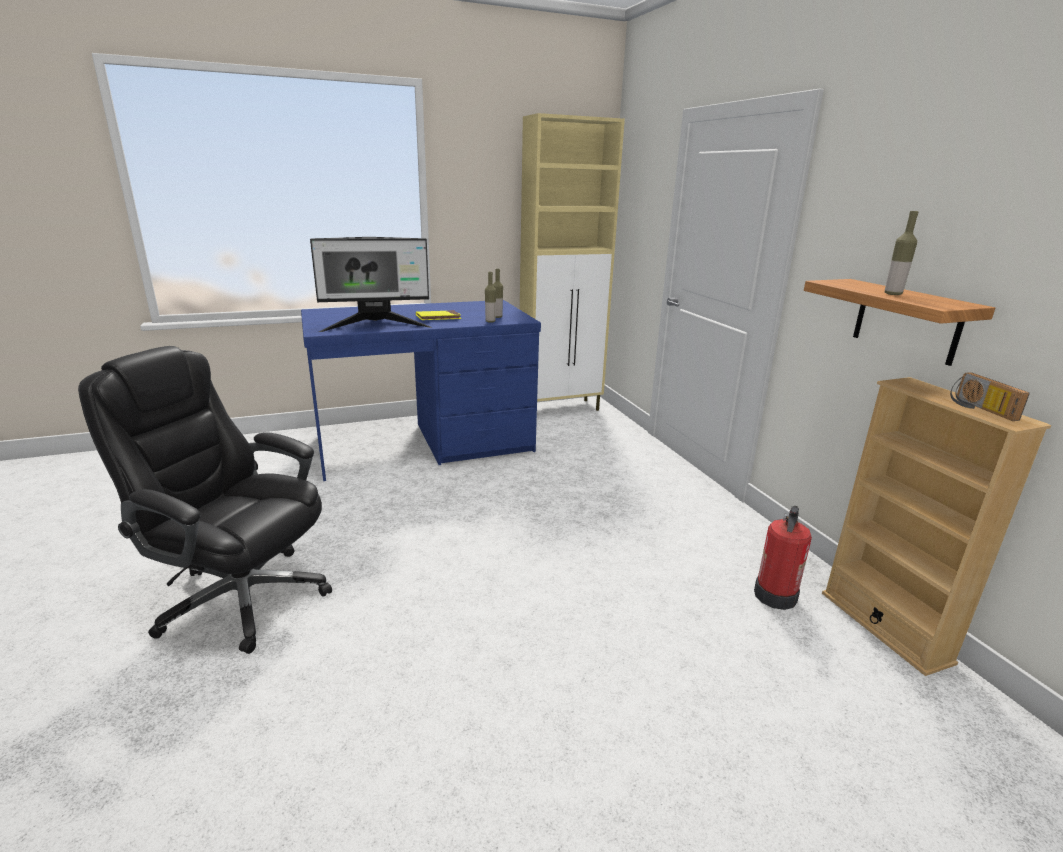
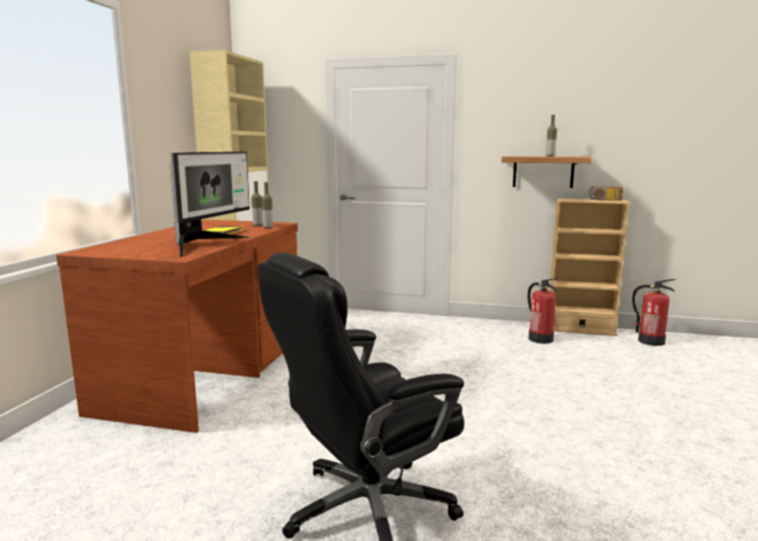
camera: 55 degrees left, 10 degrees down
blue desk [301,300,541,481] -> brown desk [56,220,298,433]
none -> fire extinguisher [632,279,676,346]

